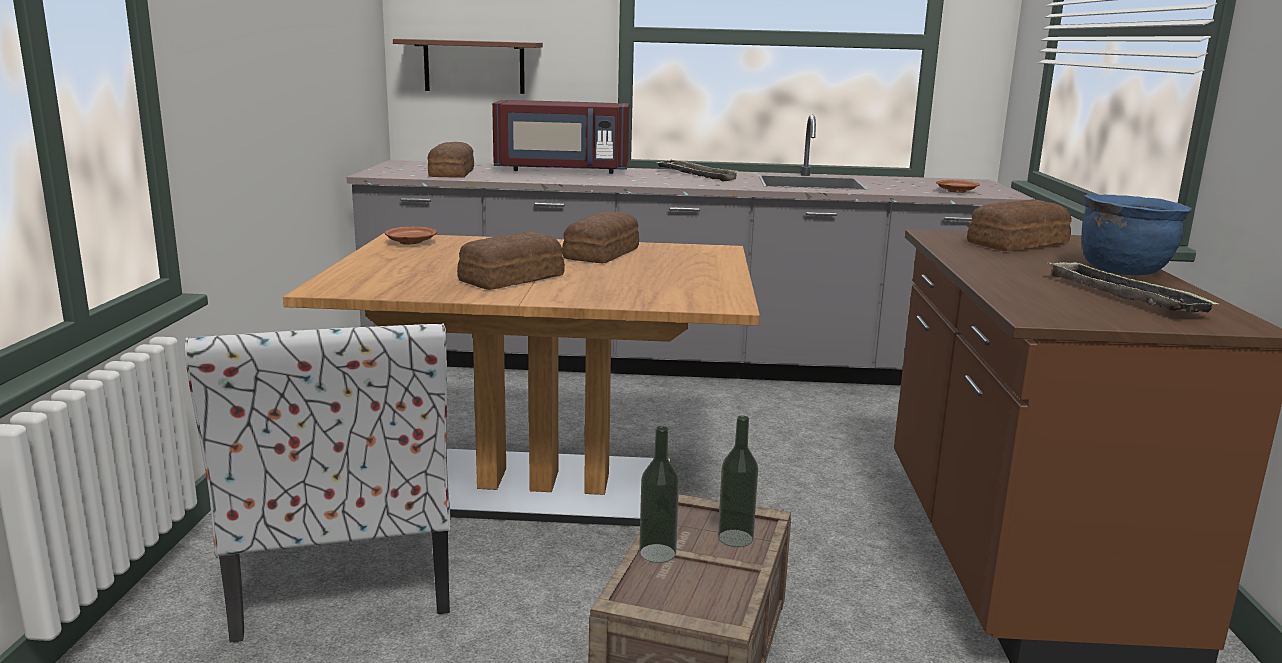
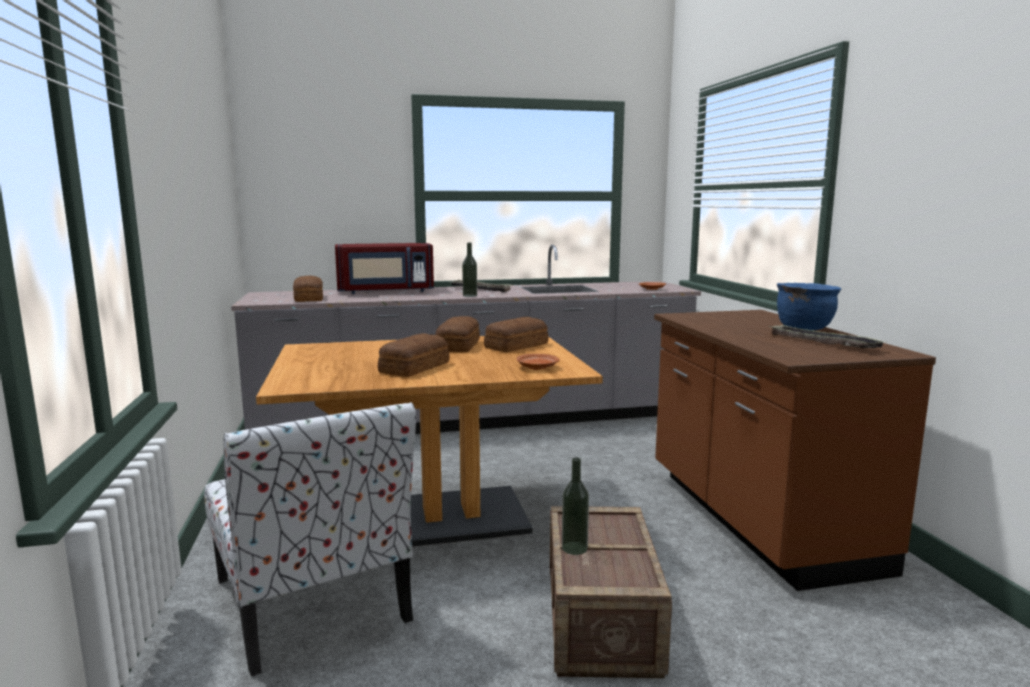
camera: 15 degrees left, 5 degrees down
brown plate [385,226,437,245] -> brown plate moved to [516,354,560,370]
brown shelf [393,39,543,94] -> none
bottle [718,416,758,547] -> bottle moved to [462,243,477,297]
bread [967,199,1072,251] -> bread moved to [484,317,549,352]

